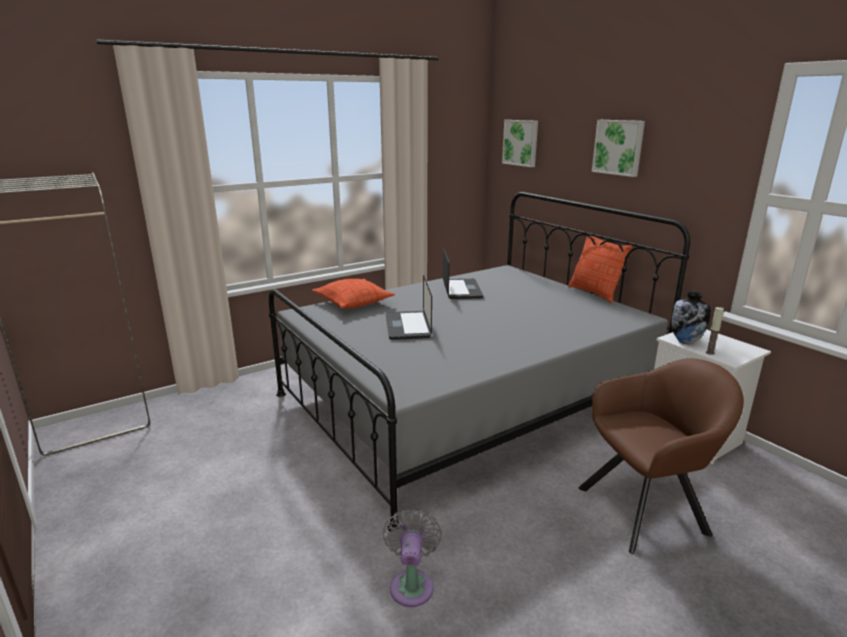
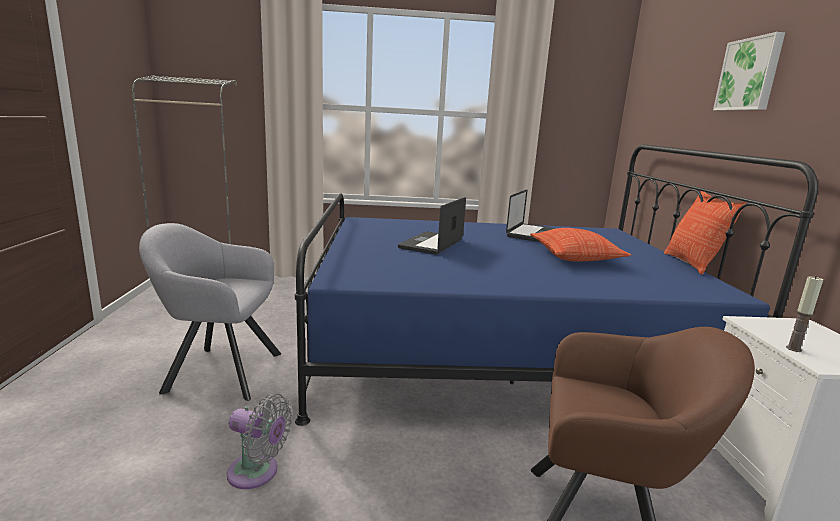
camera: 30 degrees right, 5 degrees down
grey bed [269,192,690,532] -> blue bed [295,144,818,426]
orange pillow [312,279,395,309] -> orange pillow moved to [530,228,631,262]
grey fan [383,508,442,607] -> grey fan turned 75 degrees clockwise [227,394,292,489]
picture [502,120,538,167] -> none
vase [671,291,711,344] -> none
none -> grey armchair [139,223,281,401]

